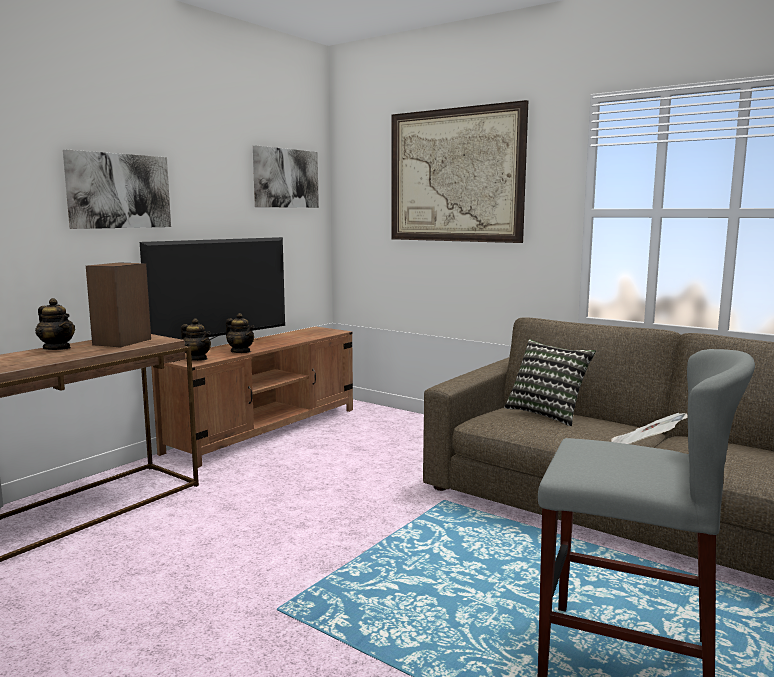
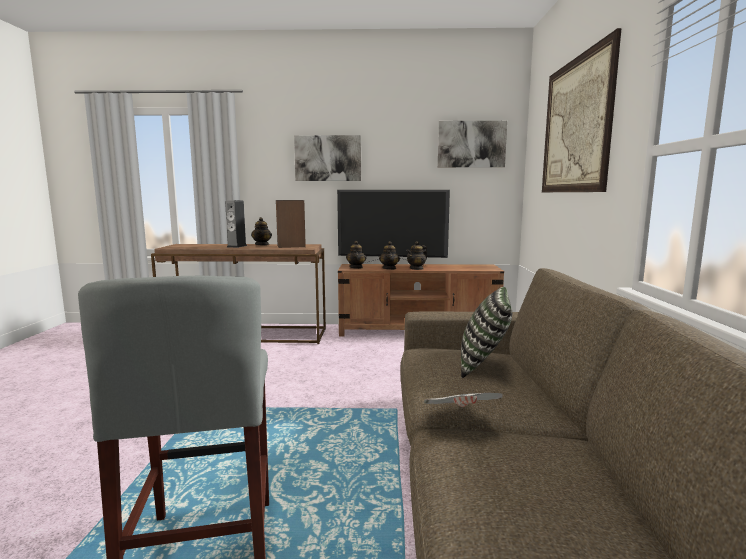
camera: 55 degrees right, 0 degrees up
none -> speaker [225,200,247,248]
none -> teapot [406,241,427,270]

